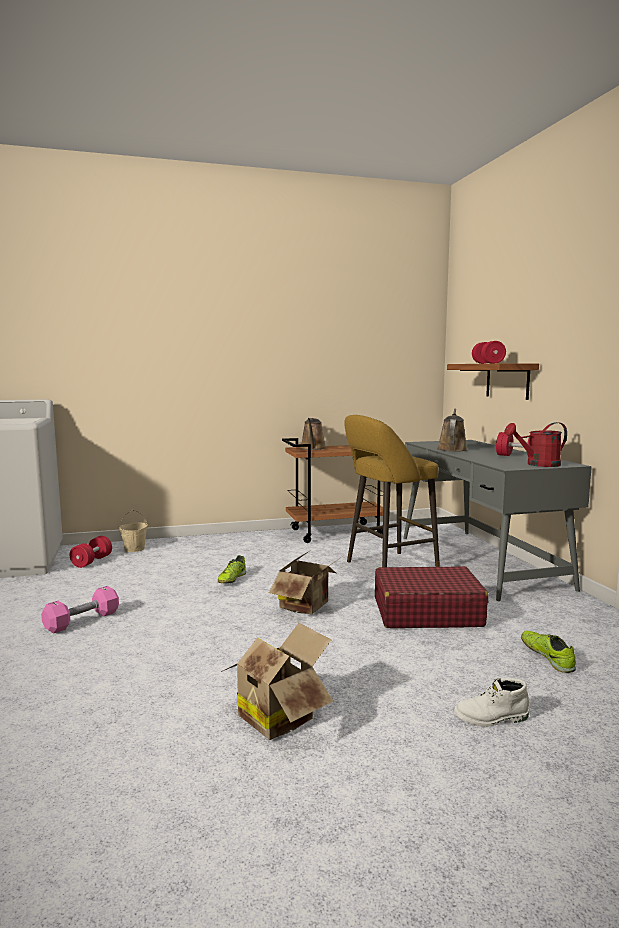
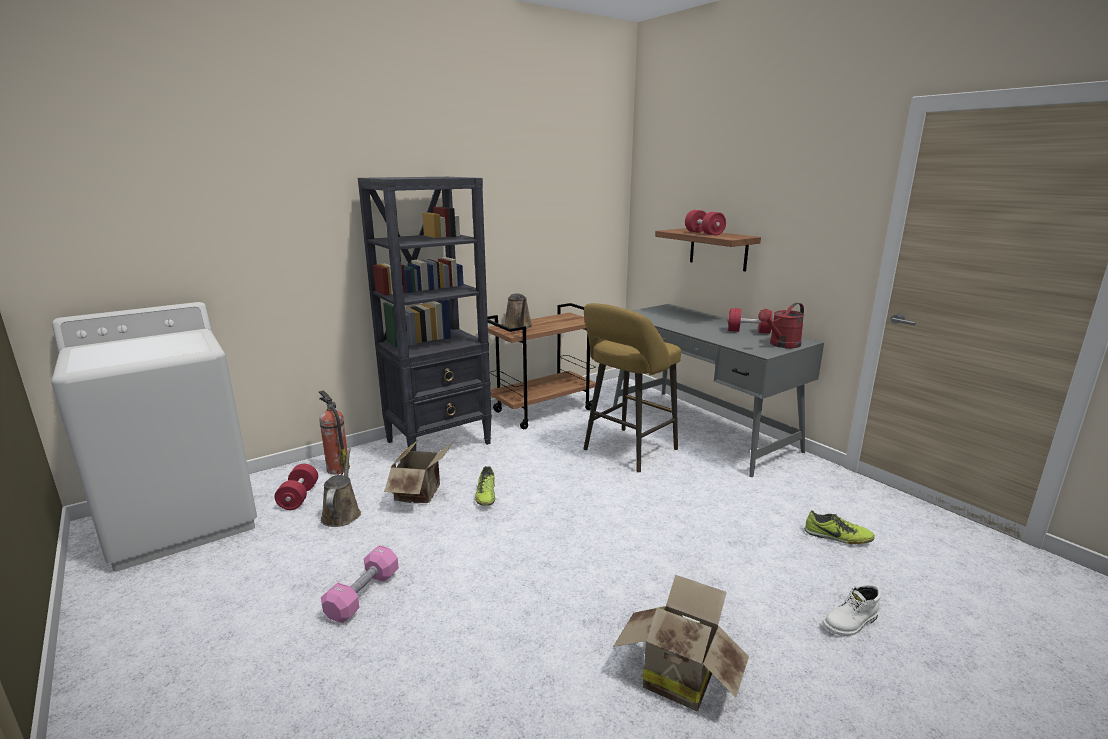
camera: 20 degrees left, 10 degrees up
beige bucket [119,510,148,552] -> fire extinguisher [319,390,350,475]
cardboard box [269,551,343,614] -> cardboard box moved to [384,440,453,503]
red suitcase [375,566,489,628] -> none
brown watering can [437,409,467,452] -> brown watering can moved to [321,448,361,527]
shoe [521,631,576,673] -> shoe turned 150 degrees clockwise [805,510,875,544]
none -> black bookcase [358,177,492,451]

